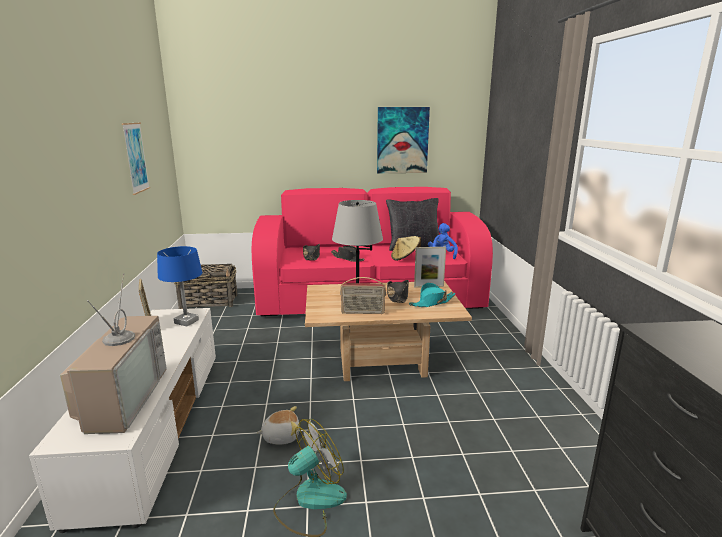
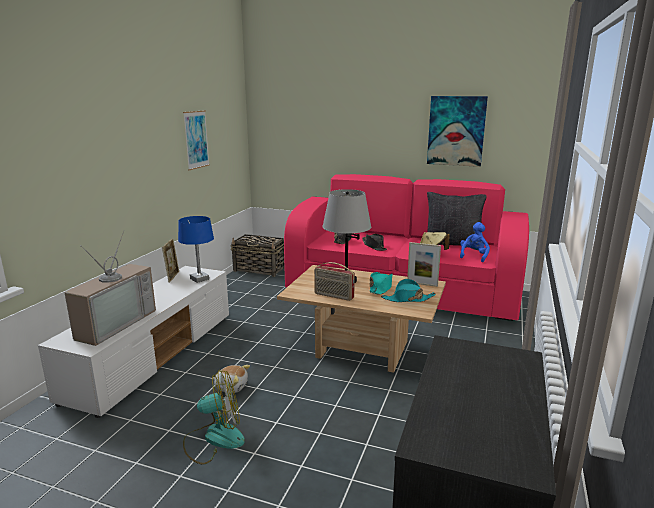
camera: 25 degrees right, 0 degrees up
black hat [387,280,409,303] -> turquoise hat [369,272,393,295]

